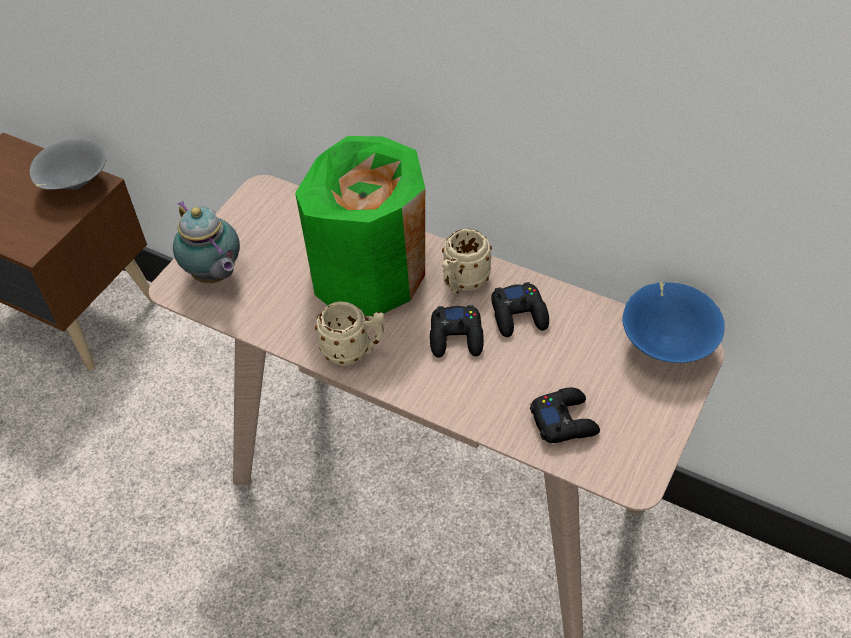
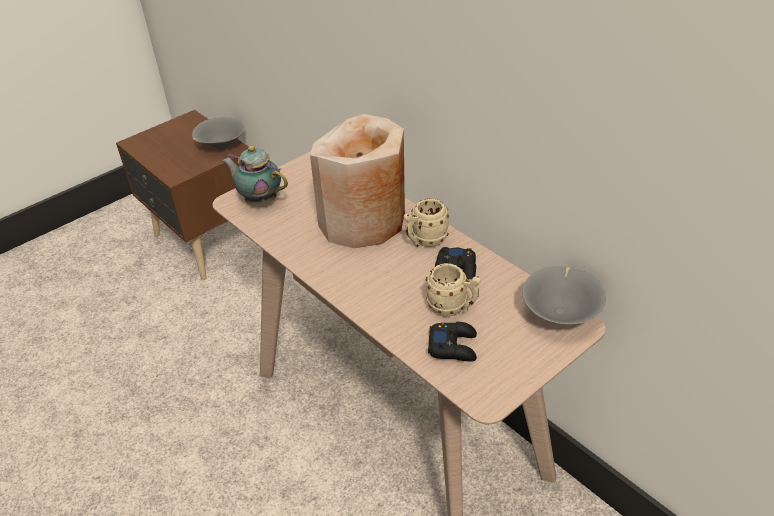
camera: 20 degrees right, 10 degrees down
teapot [173,201,240,283] -> teapot turned 135 degrees clockwise [222,146,288,206]
green vase [295,136,425,316] -> beige vase [310,114,405,248]
beige mug [315,301,384,366] -> beige mug moved to [426,263,481,316]
black game controller [430,305,484,358] -> none
blue bowl [622,282,725,363] -> grey bowl [522,266,606,325]

